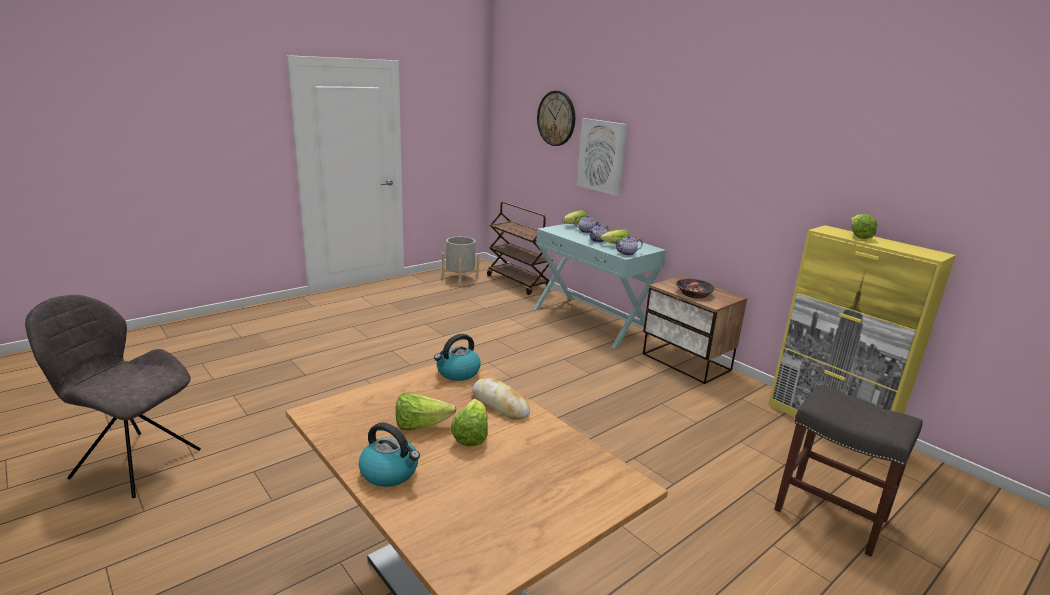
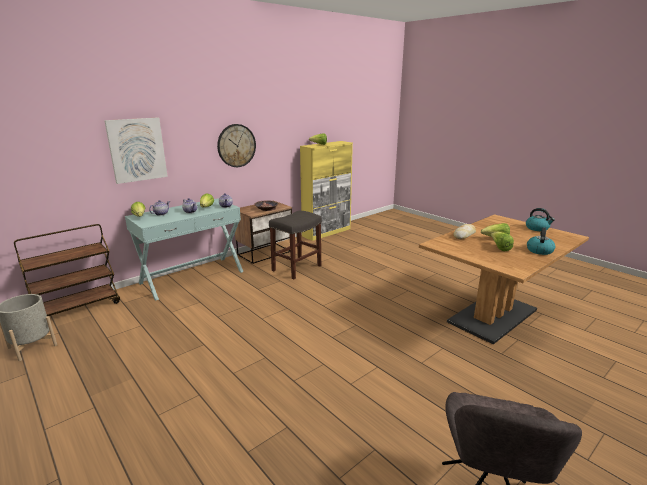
camera: 90 degrees left, 0 degrees up
kettle [434,334,481,381] -> kettle moved to [526,208,555,231]
wall clock [537,91,575,146] -> wall clock moved to [217,124,256,167]
grey stool [774,385,923,557] -> grey stool moved to [269,211,322,279]

